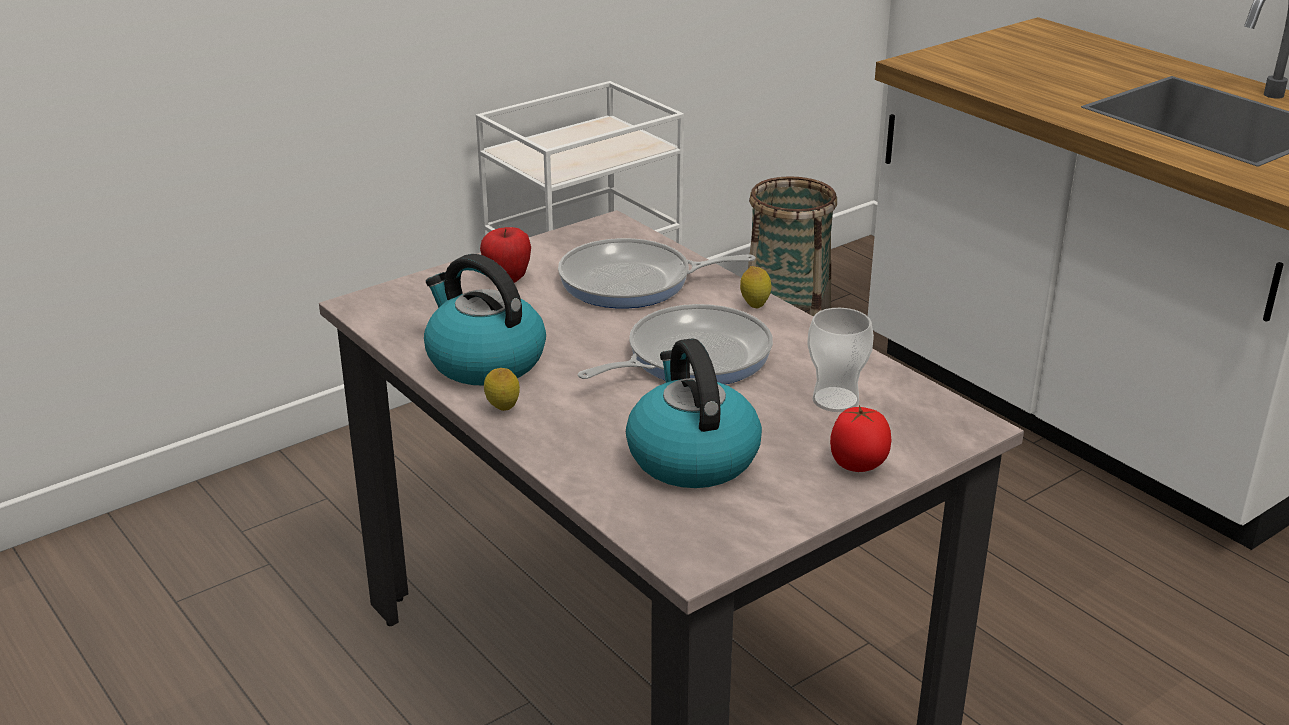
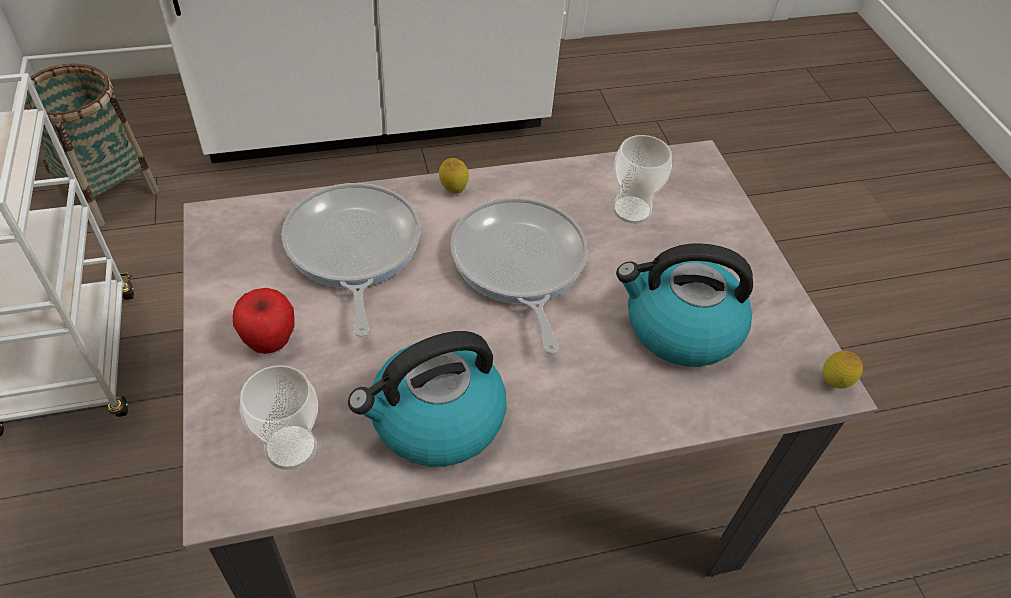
camera: 70 degrees left, 20 degrees up
lemon [484,368,520,411] -> lemon moved to [822,351,863,388]
frying pan [558,238,756,309] -> frying pan turned 150 degrees clockwise [282,183,420,337]
tomato [830,405,891,472] -> none
none -> cup [239,365,318,470]

